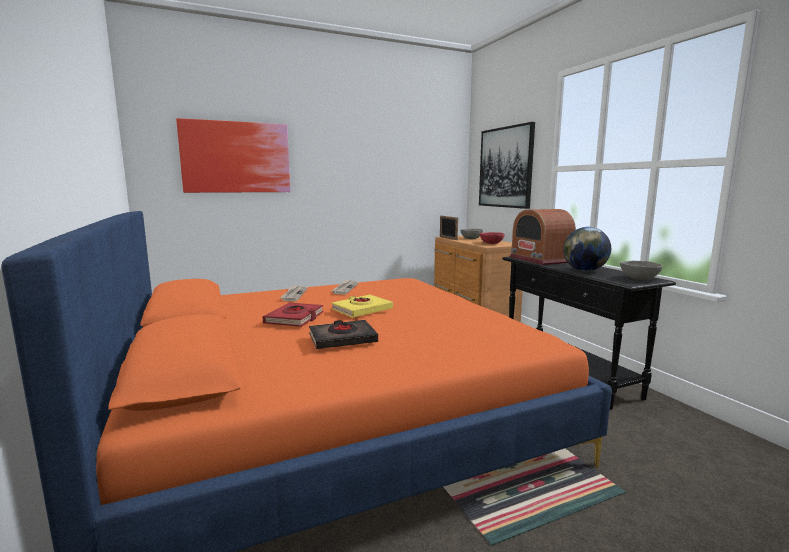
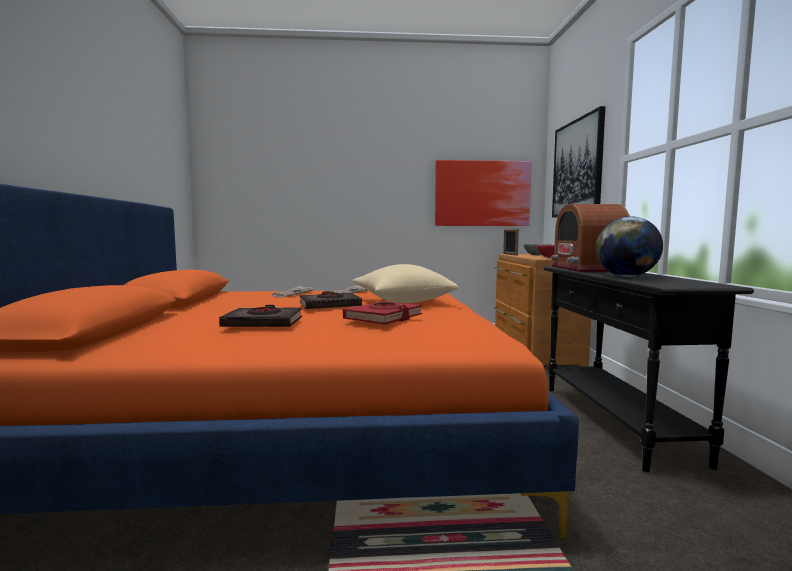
camera: 20 degrees right, 5 degrees down
picture [176,118,290,193] -> picture moved to [435,160,532,226]
red book [263,303,324,327] -> red book moved to [343,301,423,325]
yellow book [331,295,393,318] -> black book [300,291,362,309]
grey bowl [620,260,663,280] -> none
none -> beige pillow [352,264,458,303]

